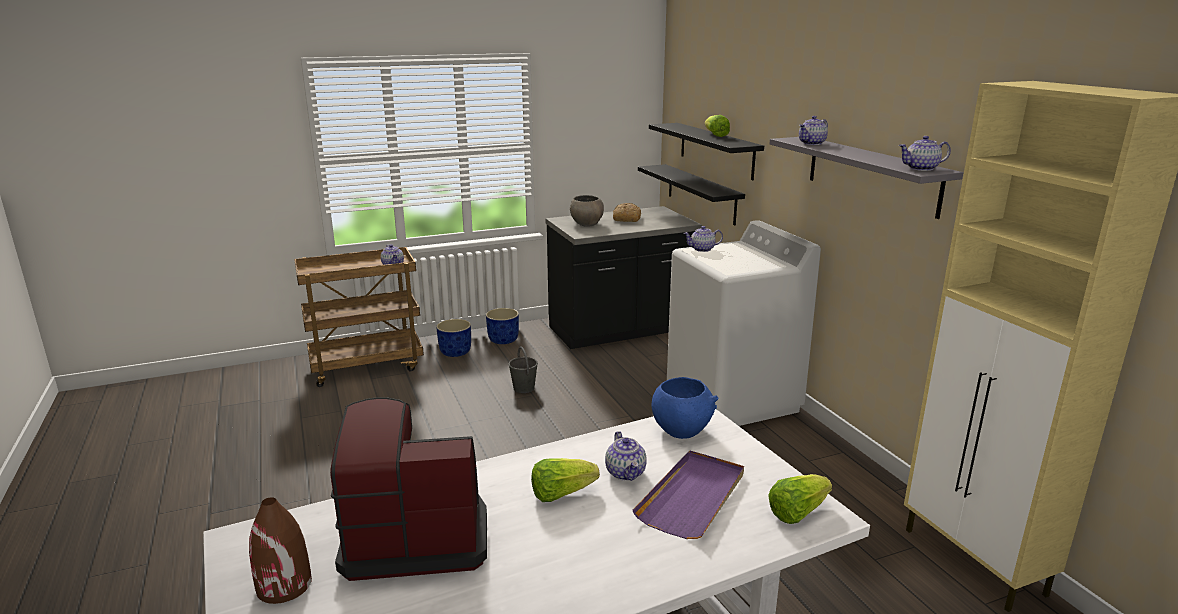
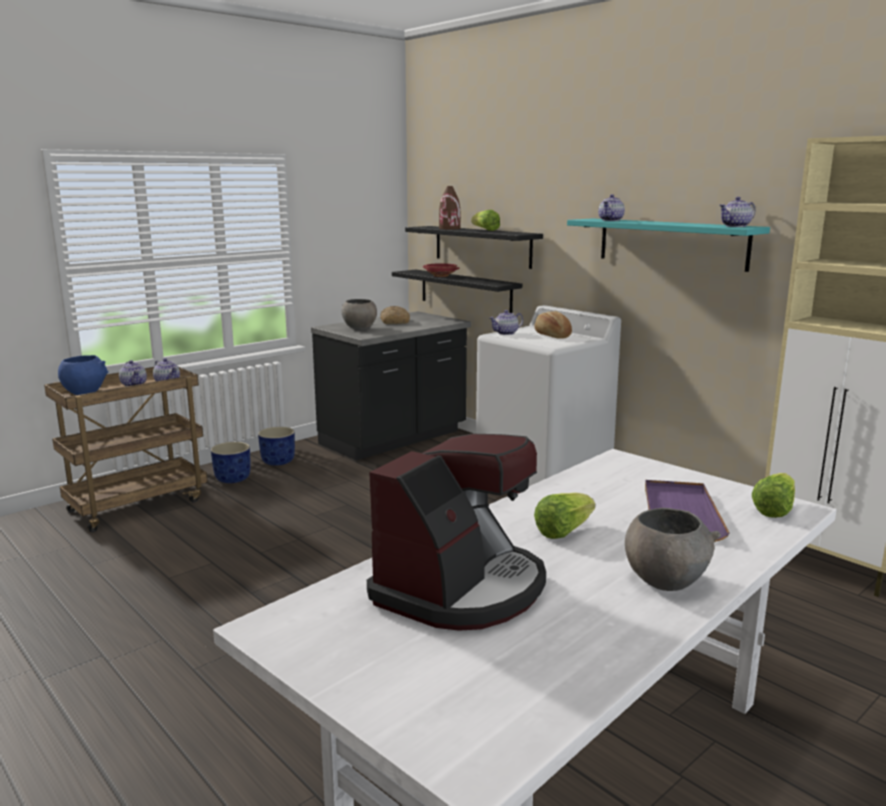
camera: 20 degrees left, 5 degrees down
brown vase [249,497,312,604] -> brown vase moved to [439,186,461,230]
coffee machine [330,397,487,581] -> coffee machine turned 150 degrees clockwise [367,434,546,631]
grey bucket [508,346,538,393] -> none
teapot [605,431,647,481] -> teapot moved to [119,360,147,387]
blue bowl [652,377,718,439] -> blue bowl moved to [58,355,108,395]
grey shelf [769,137,963,219] -> turquoise shelf [567,218,770,272]
none -> red bowl [423,263,460,277]
none -> bread [534,311,572,339]
none -> grey bowl [625,508,721,591]

